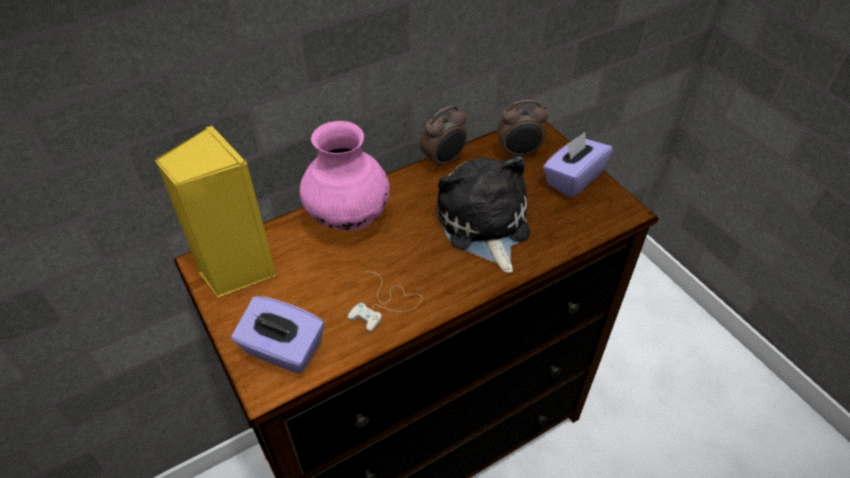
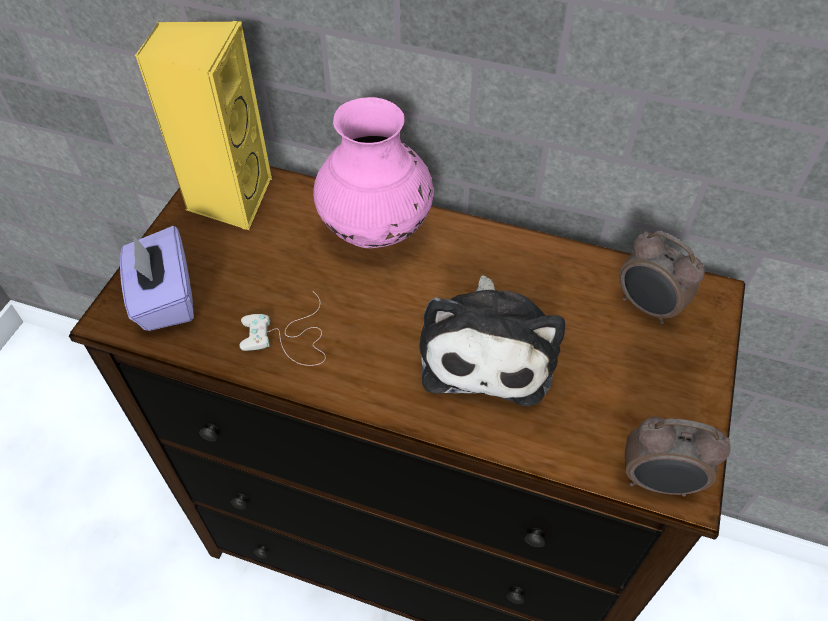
camera: 50 degrees right, 5 degrees up
alarm clock [421,105,467,170] -> alarm clock moved to [625,417,731,497]
plush toy [437,156,530,273] -> plush toy turned 150 degrees clockwise [419,276,565,406]
purple tissue box [543,132,613,198] -> none

